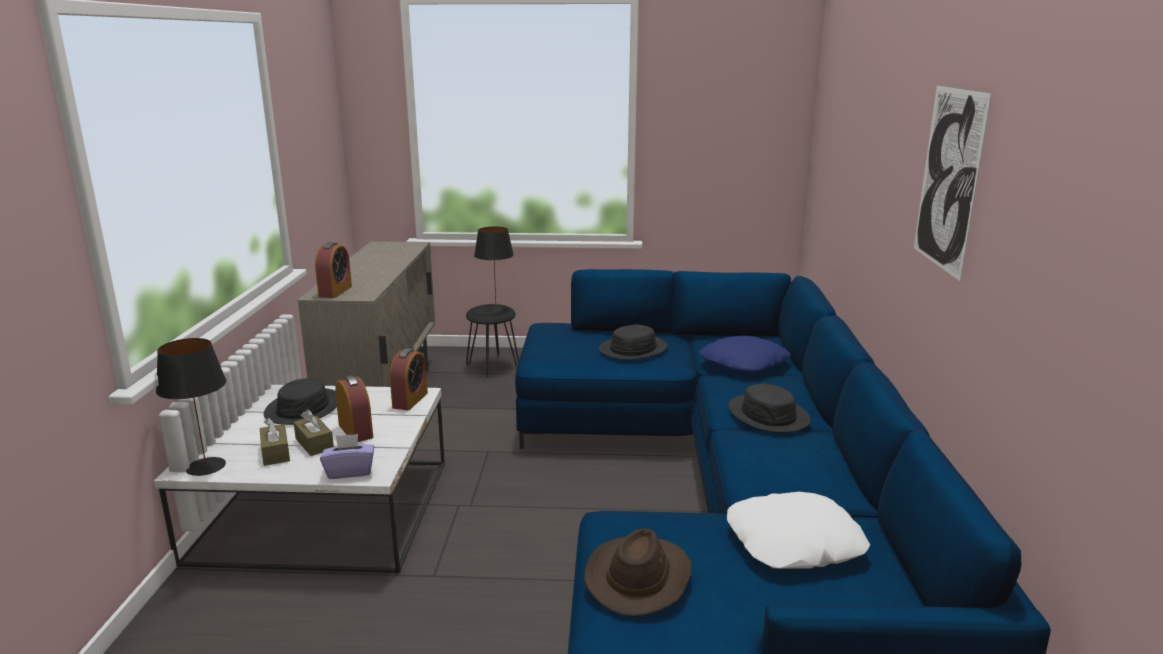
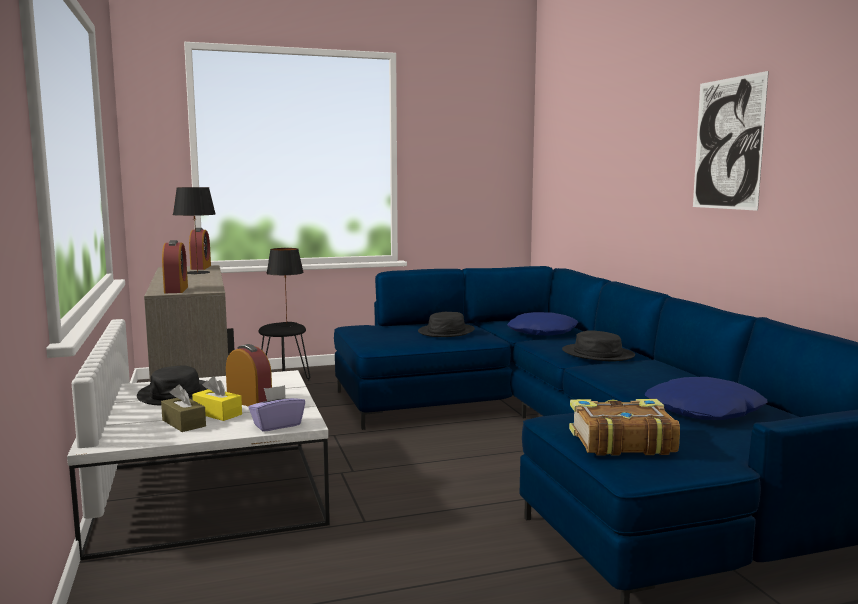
camera: 20 degrees left, 10 degrees down
black table lamp [156,338,226,476] -> black table lamp moved to [173,187,215,274]
brown tissue box [293,410,334,456] -> yellow tissue box [192,376,242,421]
alarm clock [390,348,428,410] -> alarm clock moved to [189,228,211,270]
brown hat [584,529,692,617] -> book [569,399,680,456]
white pillow [727,492,870,568] -> blue pillow [645,377,768,420]

